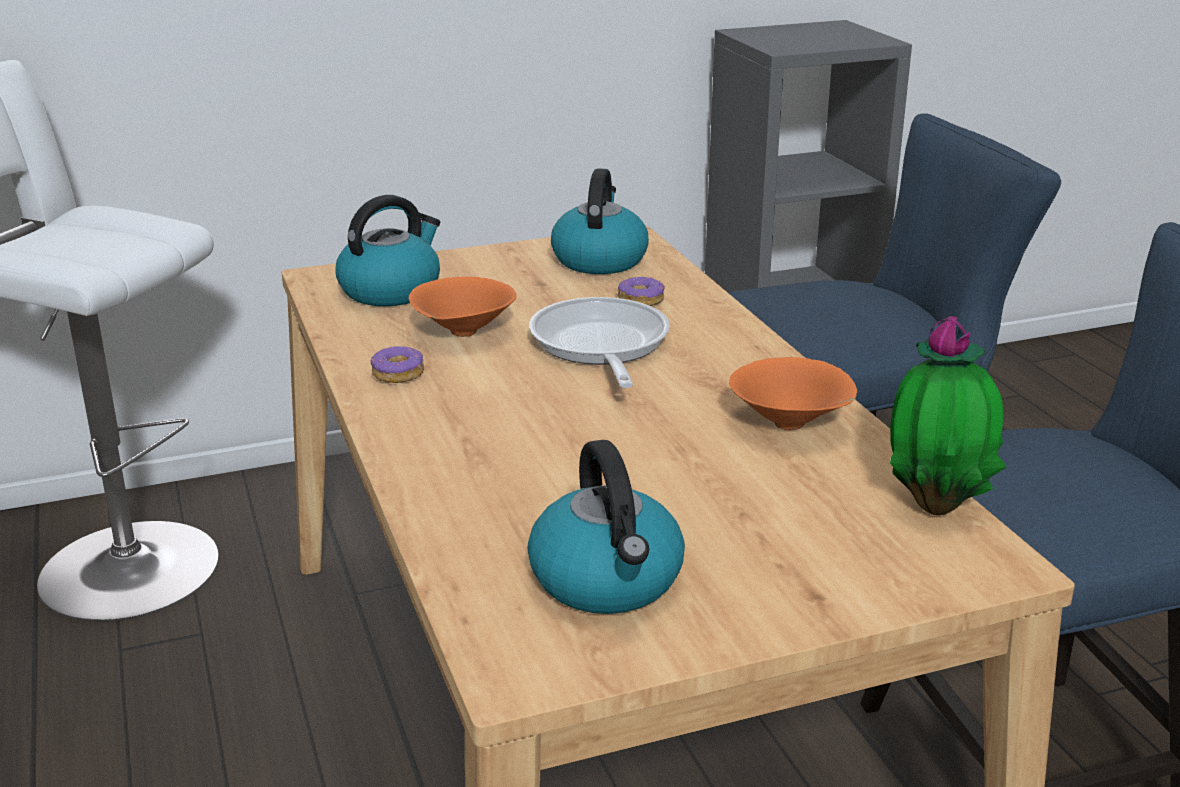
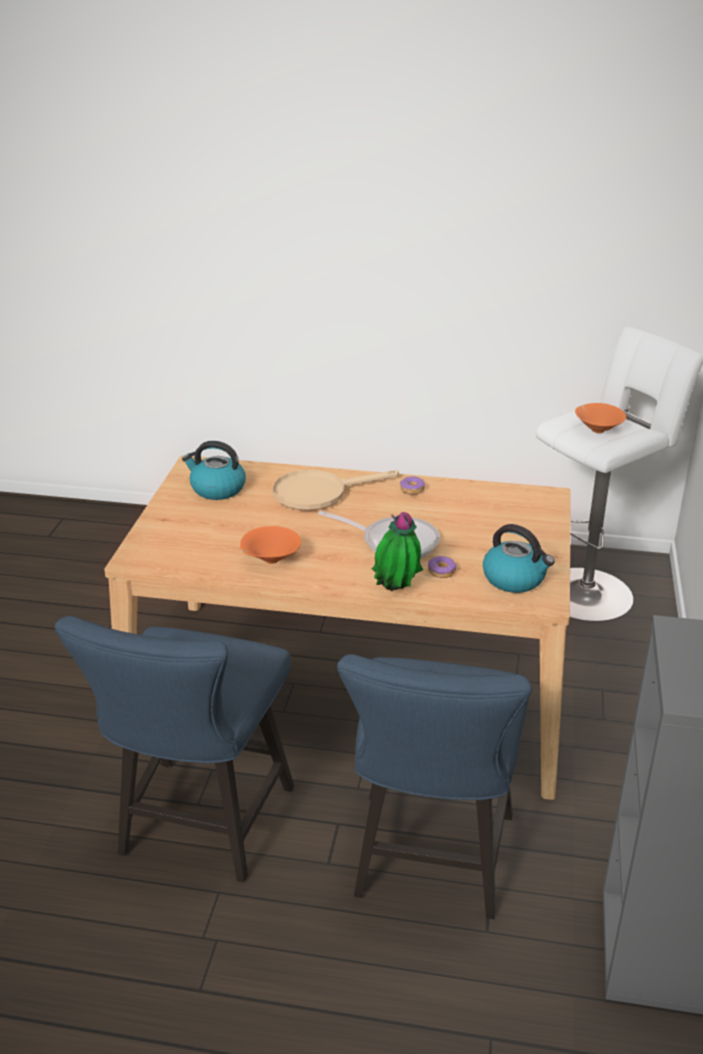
camera: 120 degrees right, 5 degrees up
kettle [336,195,440,306] -> none
orange bowl [409,277,517,337] -> orange bowl moved to [575,403,626,433]
potted plant [890,316,1006,515] -> potted plant moved to [372,512,423,591]
none -> beige frying pan [273,470,399,511]

